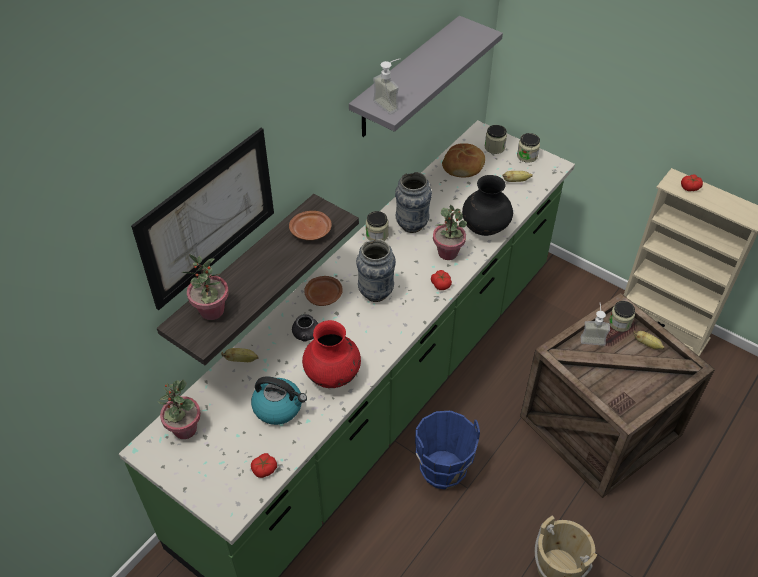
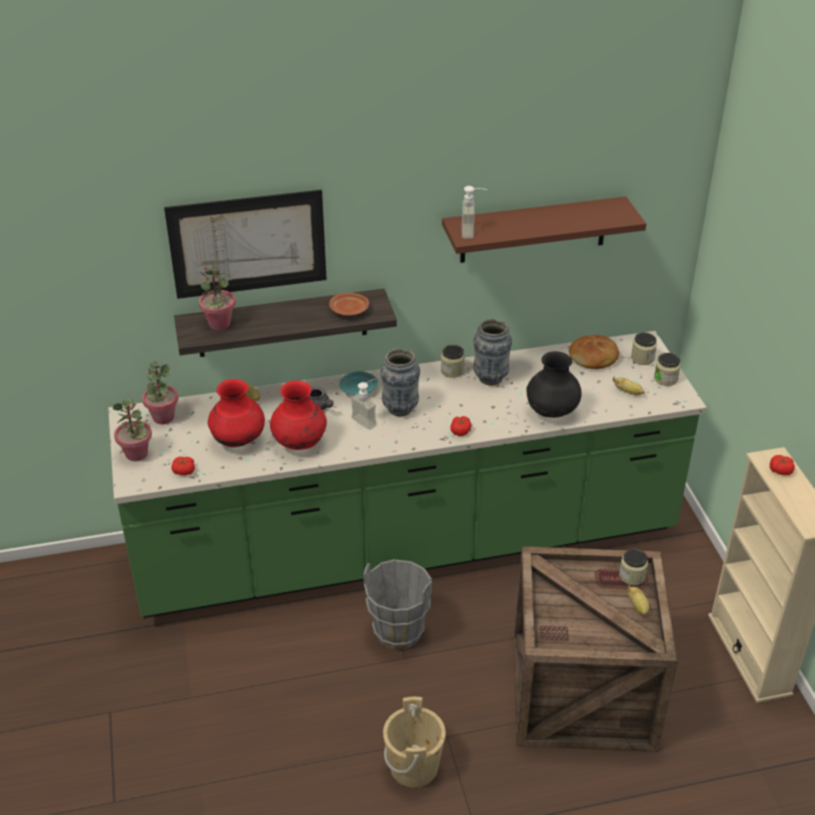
camera: 40 degrees right, 10 degrees down
kettle [251,376,307,425] -> red vase [208,379,265,447]
brown plate [304,276,343,306] -> turquoise plate [339,371,378,395]
grey shelf [349,16,503,137] -> brown shelf [442,197,646,263]
blue bucket [415,411,480,490] -> grey bucket [364,559,432,650]
potted plant [433,205,467,260] -> potted plant moved to [113,398,152,461]
soap dispenser [581,304,610,346] -> soap dispenser moved to [351,378,376,430]

